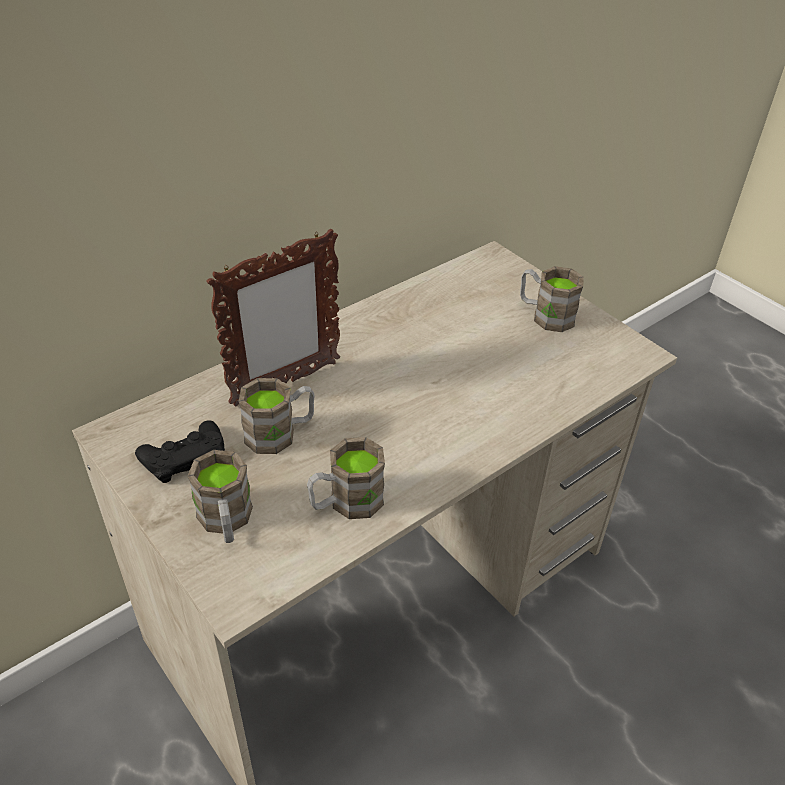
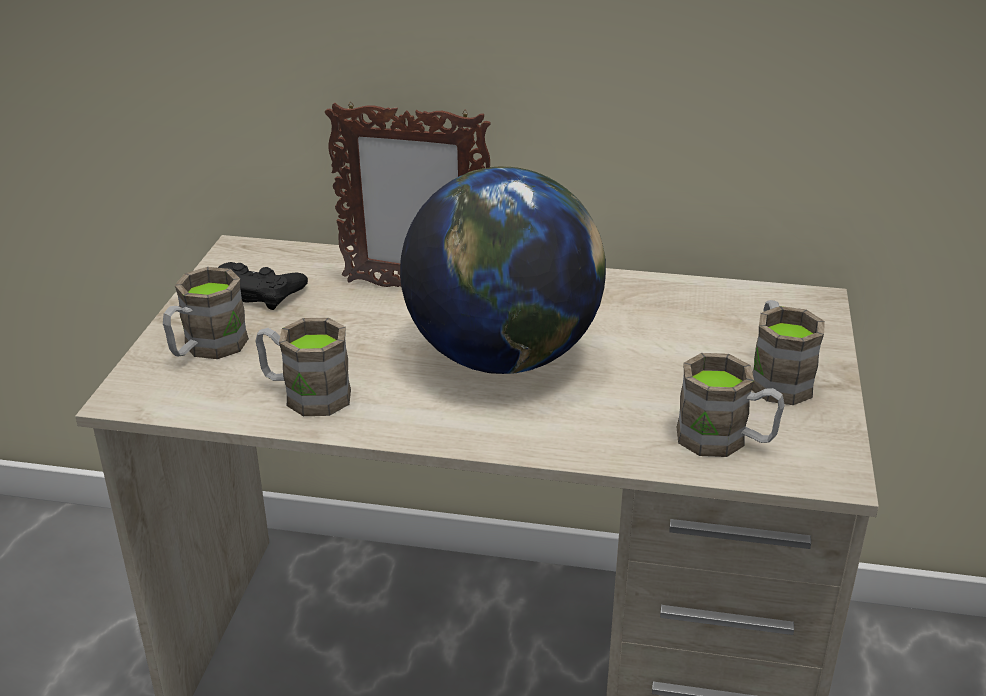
camera: 50 degrees right, 10 degrees down
brown mug [238,378,315,454] -> brown mug moved to [676,353,785,457]
none -> globe [400,166,606,374]

